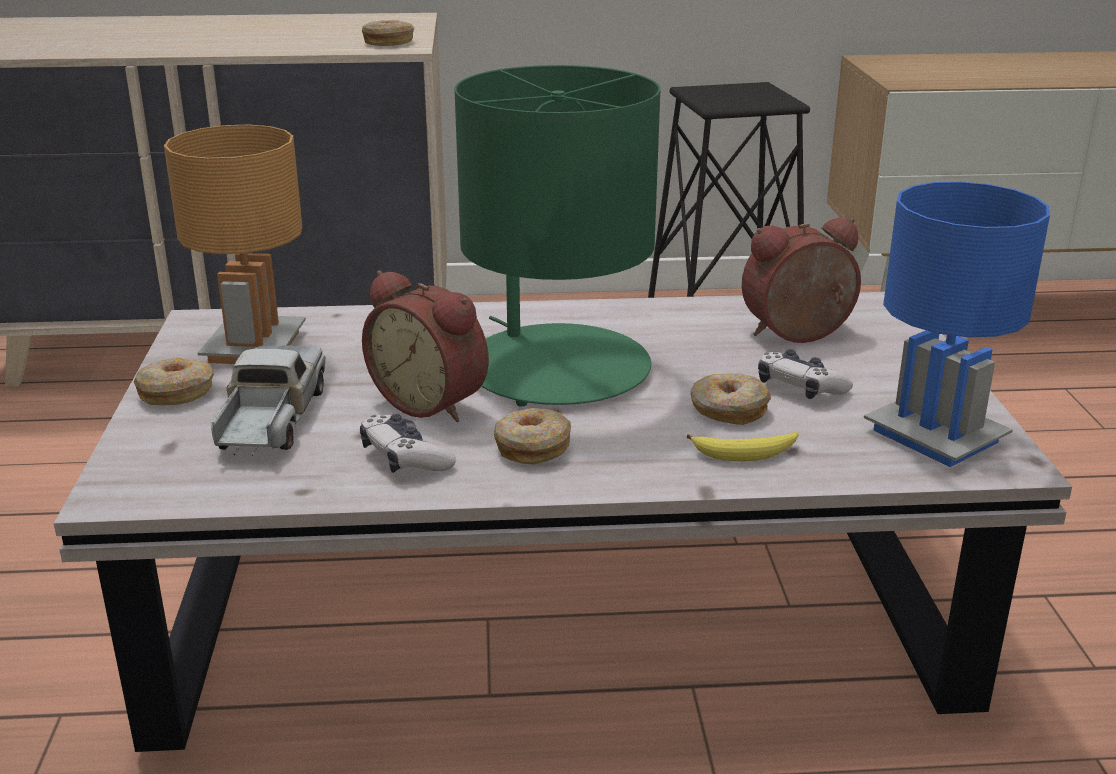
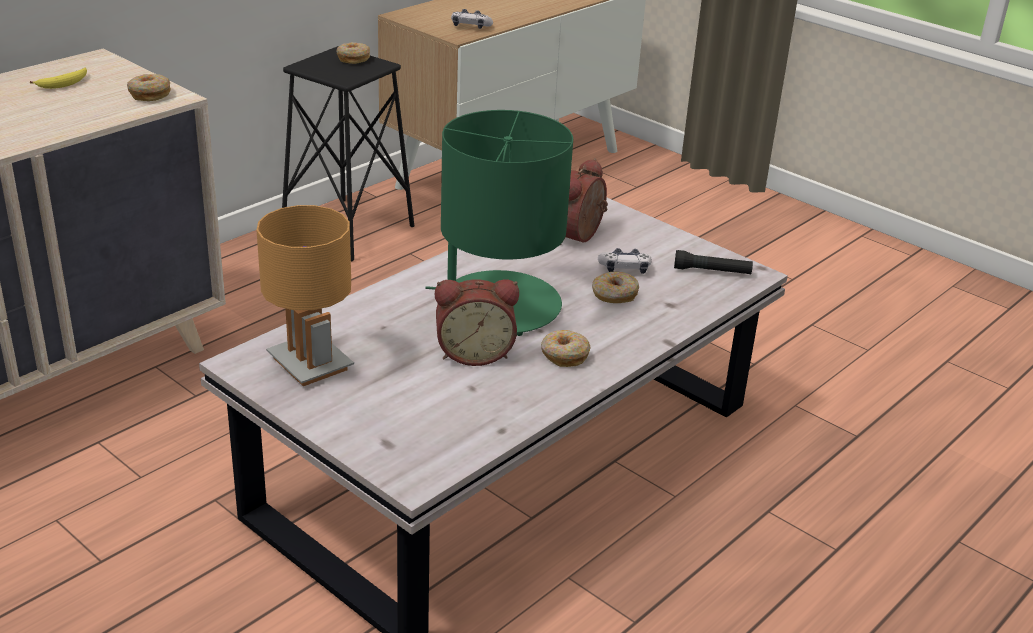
camera: 45 degrees left, 5 degrees up
donut [134,358,214,405] -> donut moved to [337,42,370,64]
toy truck [211,346,325,456] -> none
game controller [360,414,456,473] -> game controller moved to [451,9,493,29]
banana [687,431,798,461] -> banana moved to [30,68,87,89]
blue table lamp [864,182,1050,467] -> black flashlight [674,250,753,274]

